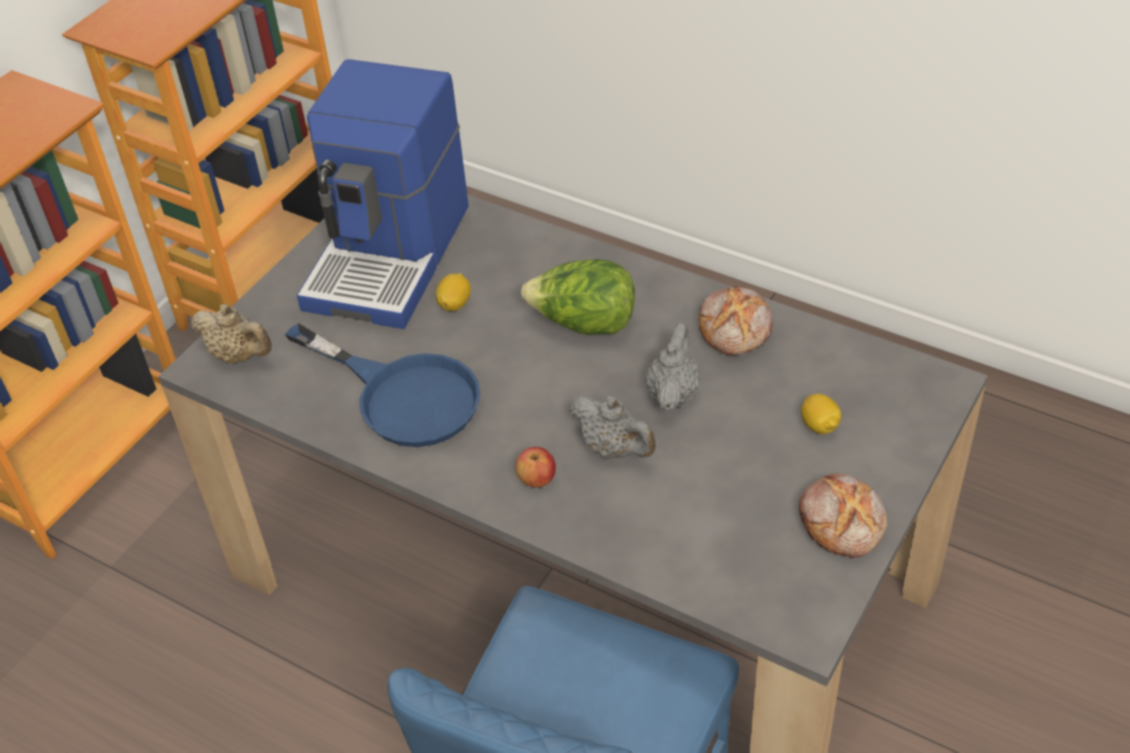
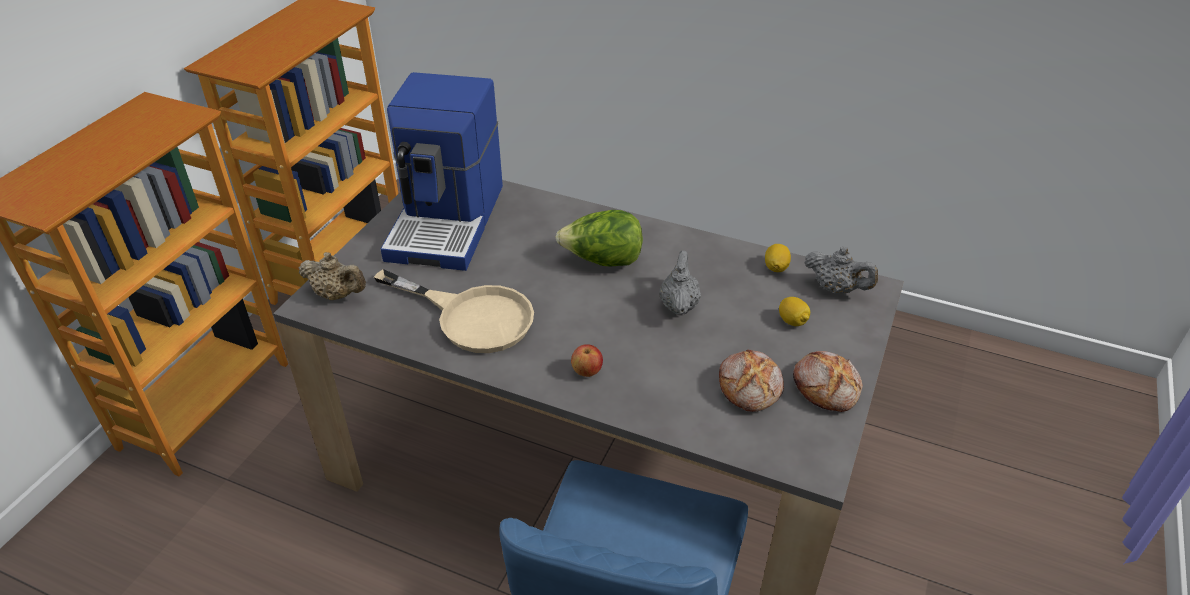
camera: 10 degrees left, 5 degrees down
blue frying pan [285,323,481,447] -> beige frying pan [374,269,534,353]
lemon [436,273,471,311] -> lemon moved to [765,244,791,272]
grey teapot [569,396,656,459] -> grey teapot moved to [804,246,878,294]
bread [699,286,773,355] -> bread moved to [719,350,784,412]

